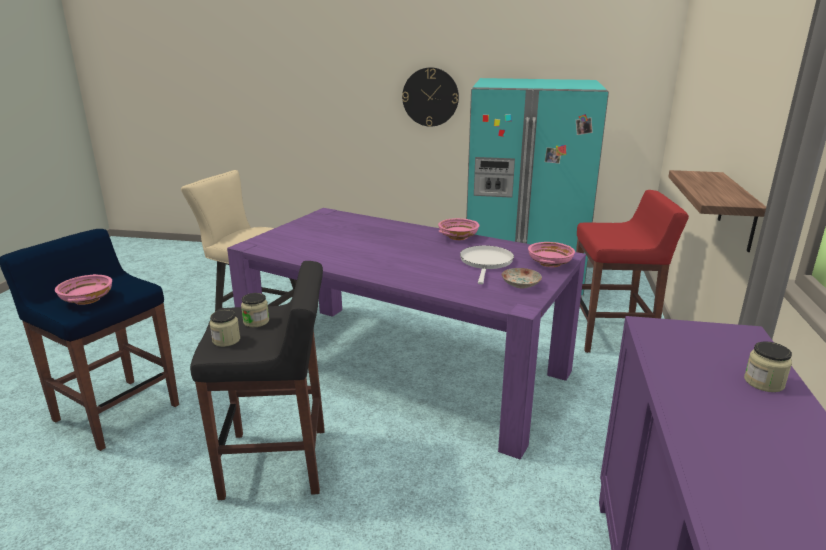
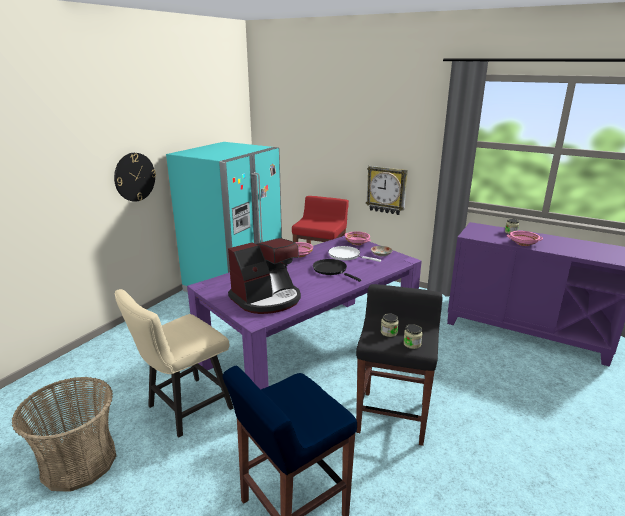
camera: 70 degrees left, 0 degrees up
pink bowl [55,274,112,305] -> pink bowl moved to [507,231,543,246]
shelf [668,170,766,252] -> wall clock [366,166,408,215]
none -> basket [11,377,116,492]
none -> coffee machine [228,238,301,314]
none -> black frying pan [313,259,361,282]

